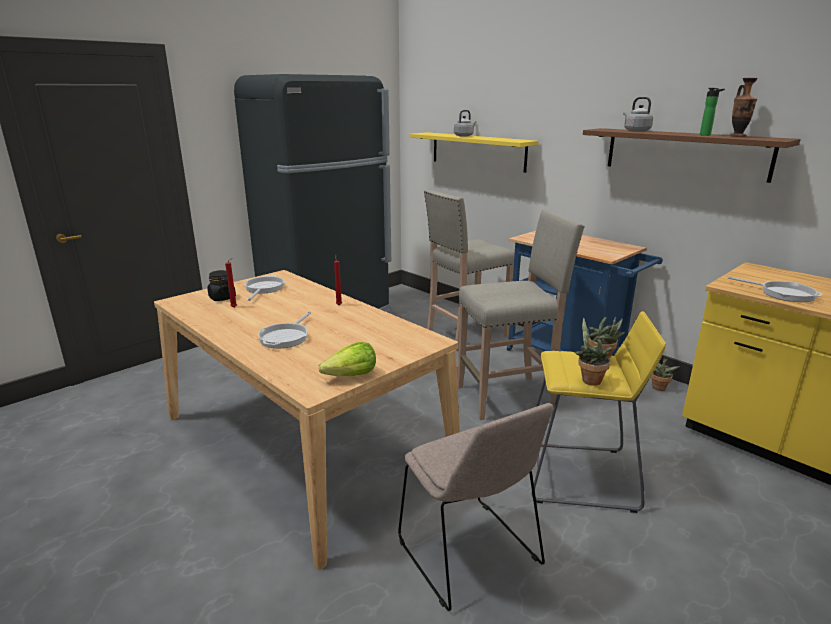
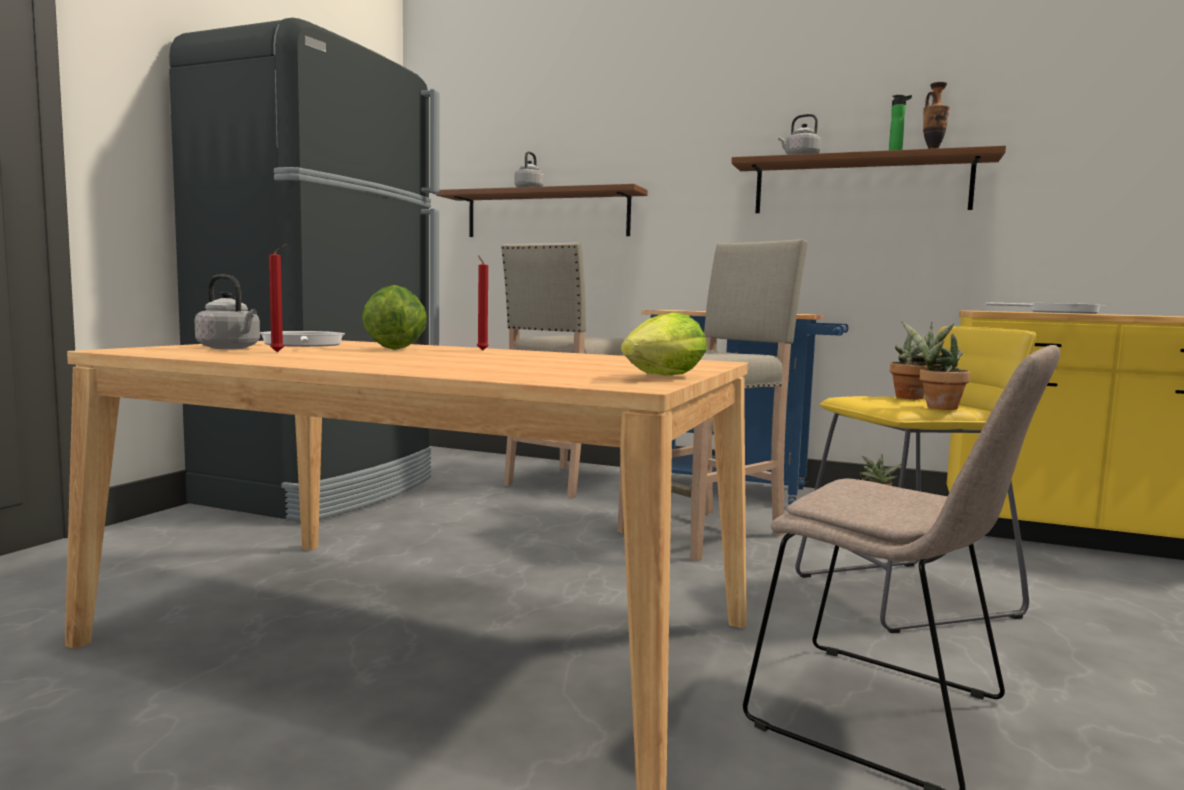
camera: 25 degrees left, 15 degrees down
black jar [207,270,236,301] -> grey kettle [195,274,260,349]
frying pan [258,312,311,348] -> none
yellow shelf [409,132,539,173] -> brown shelf [436,184,648,237]
none -> lettuce [362,285,427,350]

